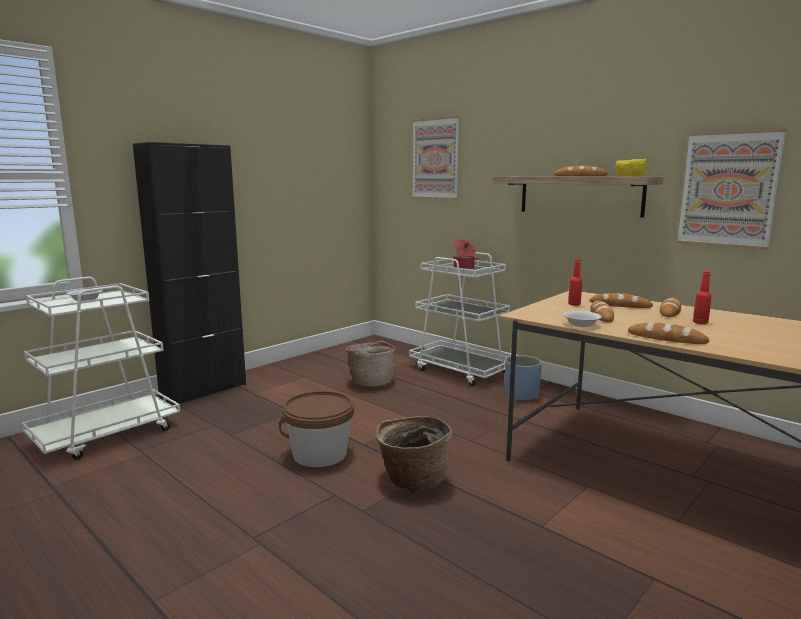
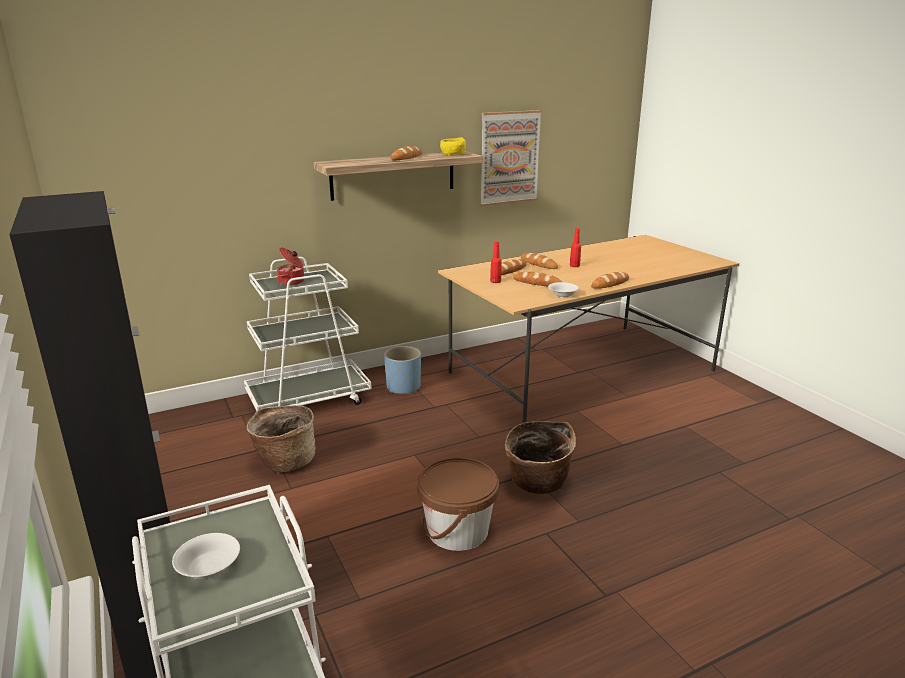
camera: 70 degrees left, 10 degrees up
picture [412,116,460,200] -> none

